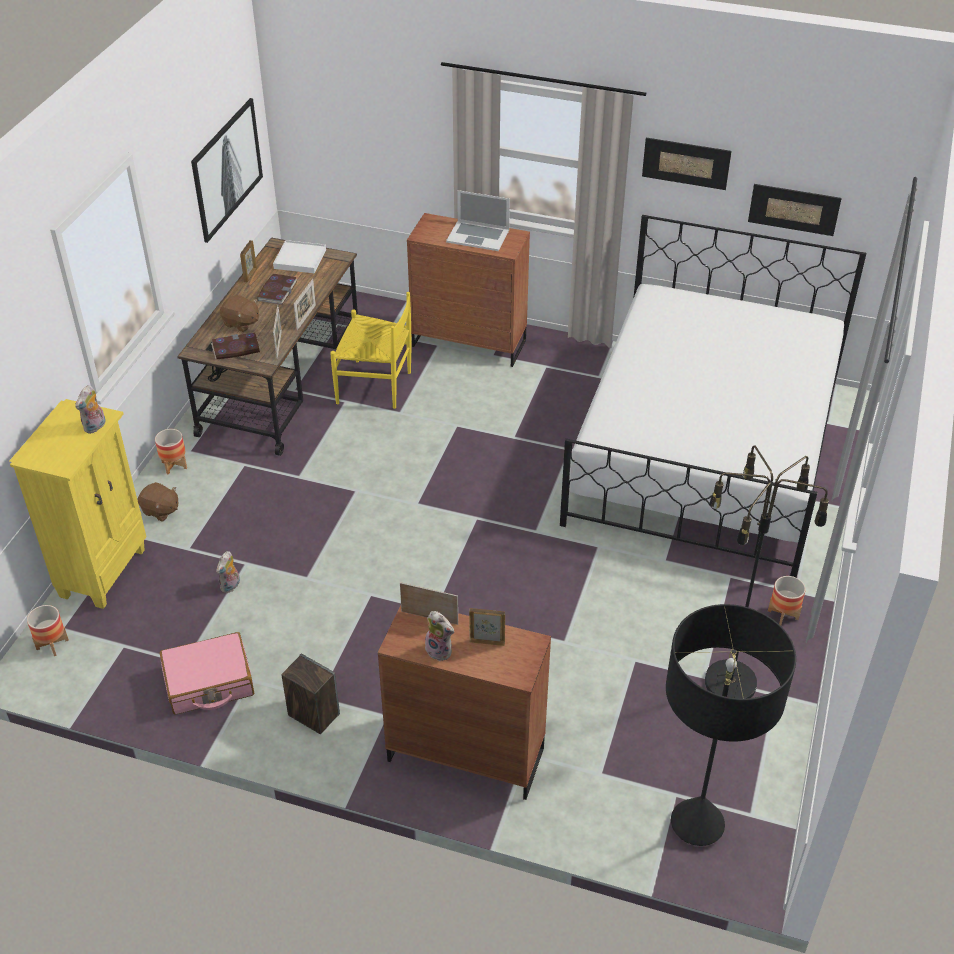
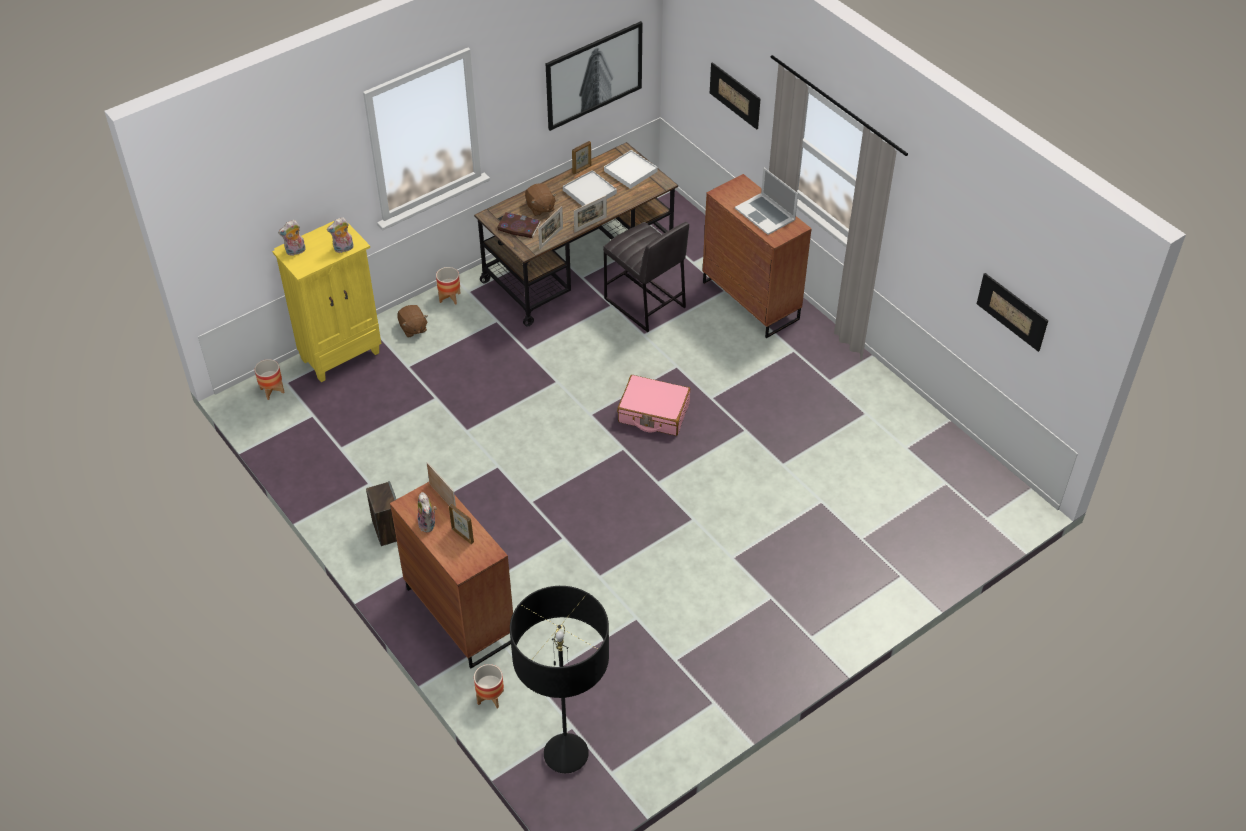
camera: 35 degrees right, 5 degrees up
pink suitcase [160,632,254,714] -> pink suitcase moved to [617,375,691,436]
plush toy [216,551,240,593] -> plush toy moved to [278,220,306,256]
book [258,274,297,305] -> white tray [563,170,617,206]
yellow chair [330,292,411,409] -> grey stool [603,222,689,332]
white bed [560,215,866,577] -> none
picture [642,138,732,190] -> picture moved to [710,62,761,130]
floor lamp [705,446,829,698] -> none
planter [768,576,806,626] -> planter moved to [474,664,504,708]

